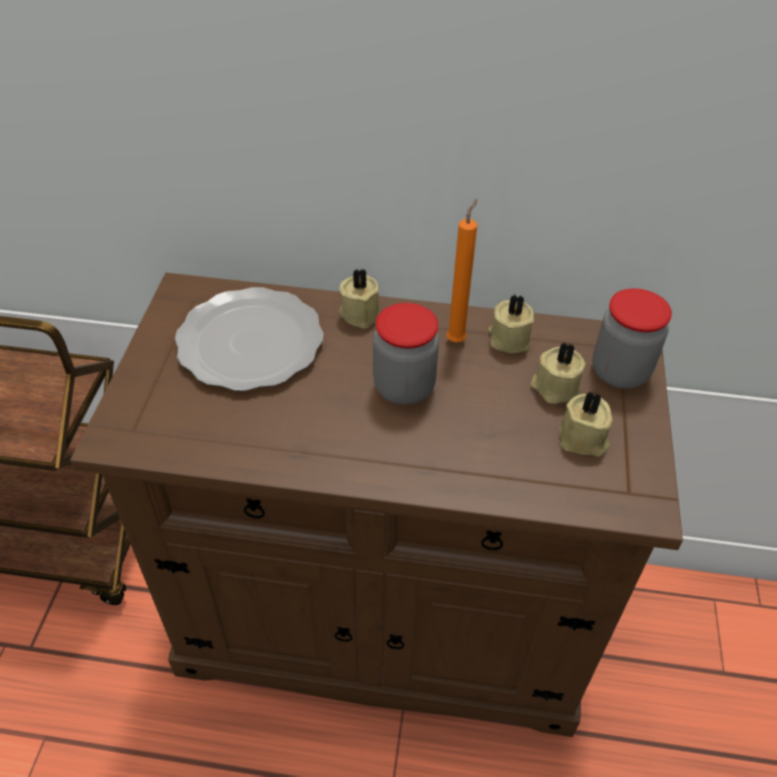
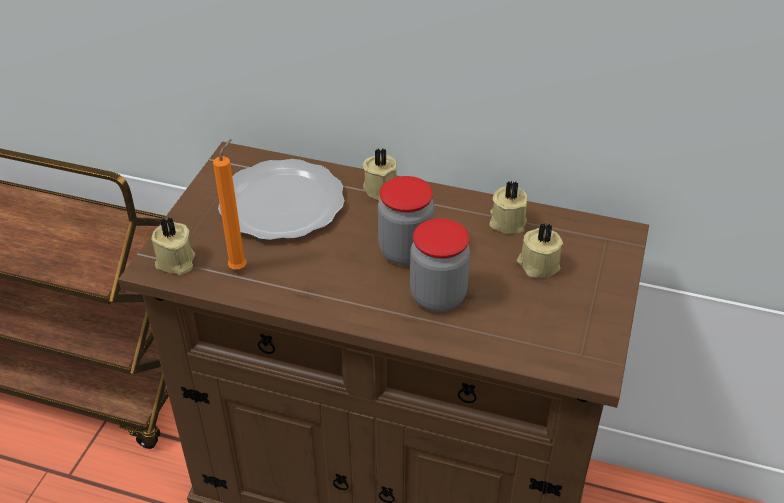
camera: 10 degrees right, 5 degrees down
orange candle [446,199,477,342] -> orange candle moved to [213,139,247,269]
beige candle [558,391,613,457] -> beige candle moved to [151,218,195,275]
jar [592,288,672,389] -> jar moved to [410,218,470,312]

